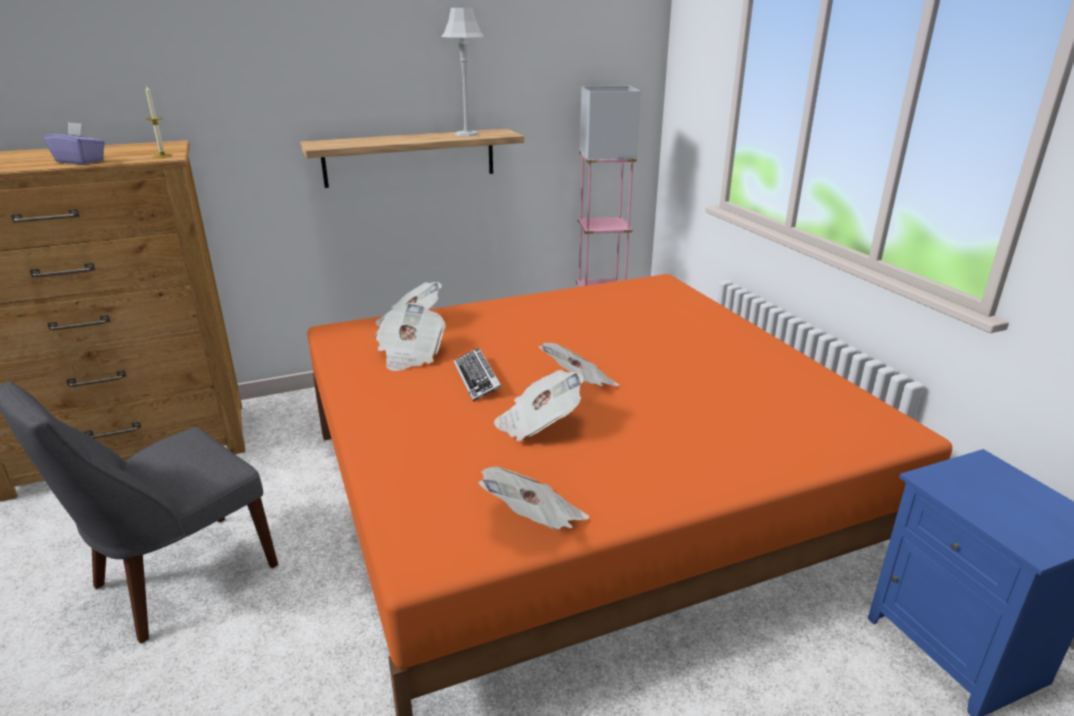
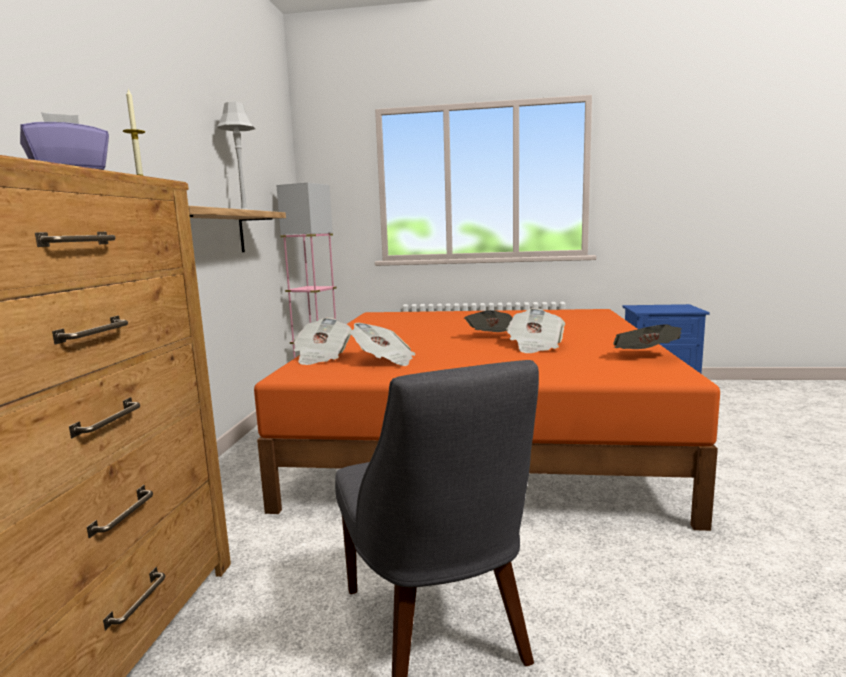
camera: 60 degrees left, 15 degrees down
keyboard [454,348,502,401] -> none

